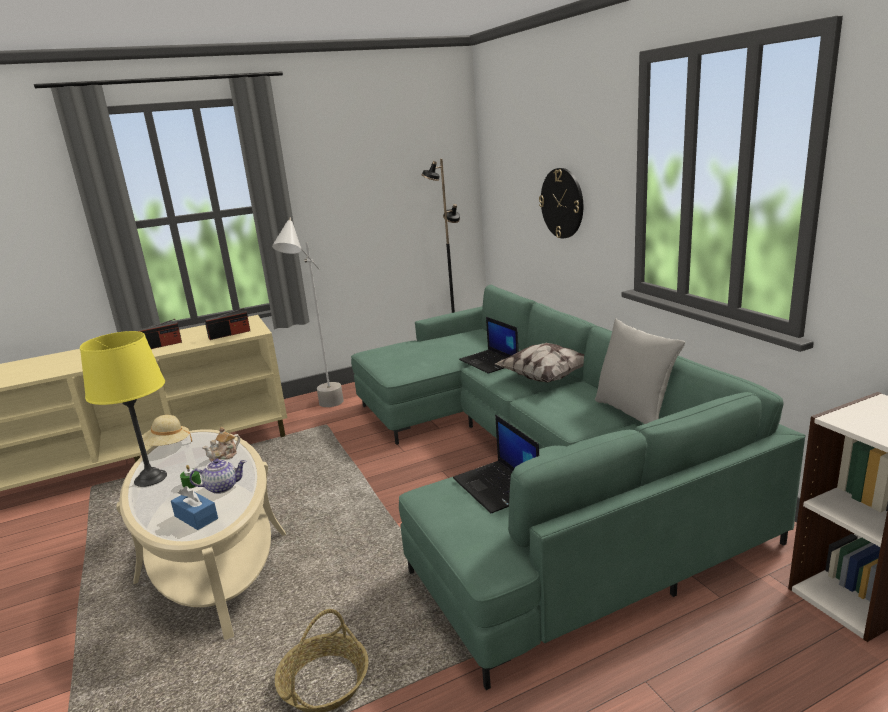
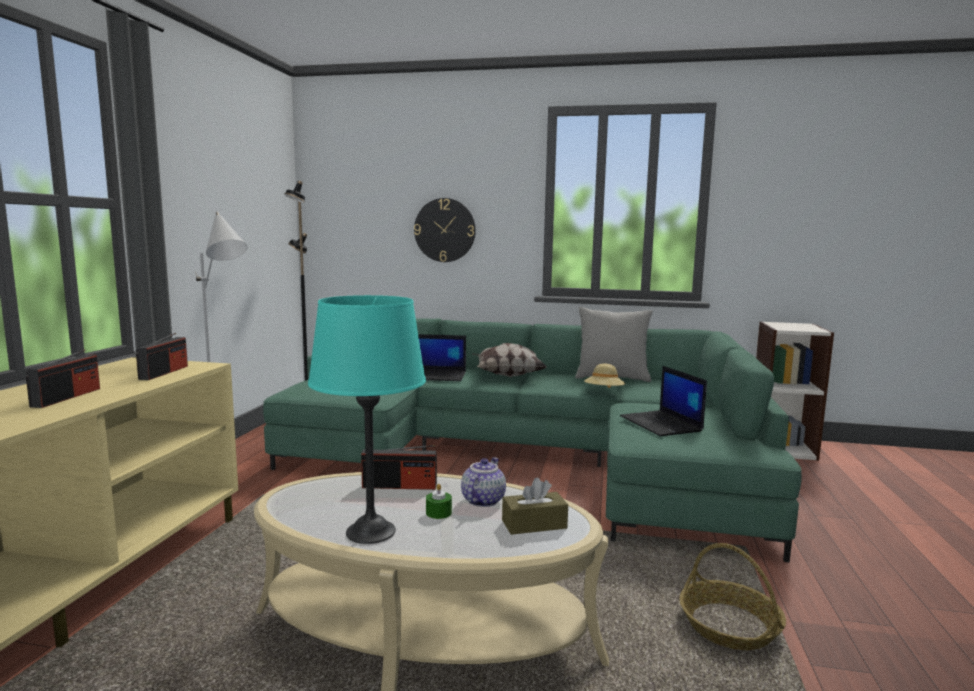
camera: 55 degrees left, 10 degrees down
yellow table lamp [80,331,167,487] -> turquoise table lamp [308,295,426,544]
beige hat [142,415,192,446] -> beige hat moved to [584,364,625,388]
blue tissue box [171,486,218,530] -> brown tissue box [502,477,568,535]
teapot [202,427,240,462] -> radio [361,445,437,490]
laptop [453,415,539,513] -> laptop turned 60 degrees clockwise [620,366,707,436]

